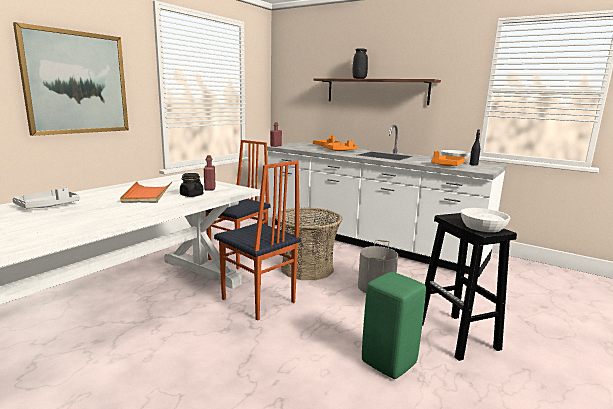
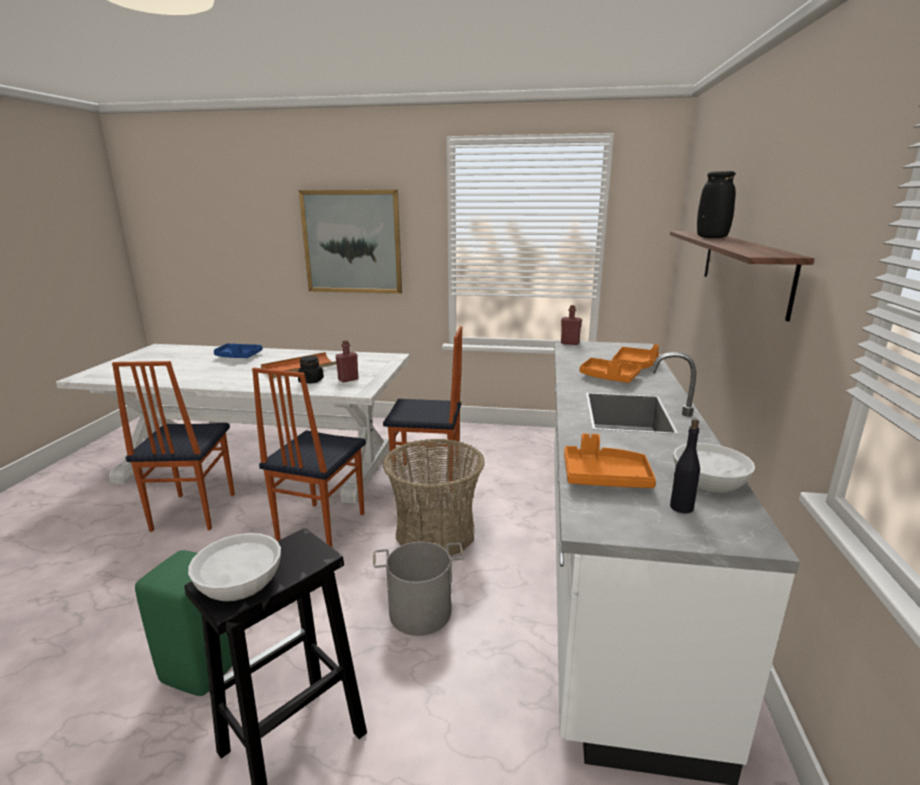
camera: 65 degrees right, 5 degrees up
grey tray [12,188,80,208] -> blue tray [214,343,263,358]
none -> chair [112,361,235,532]

